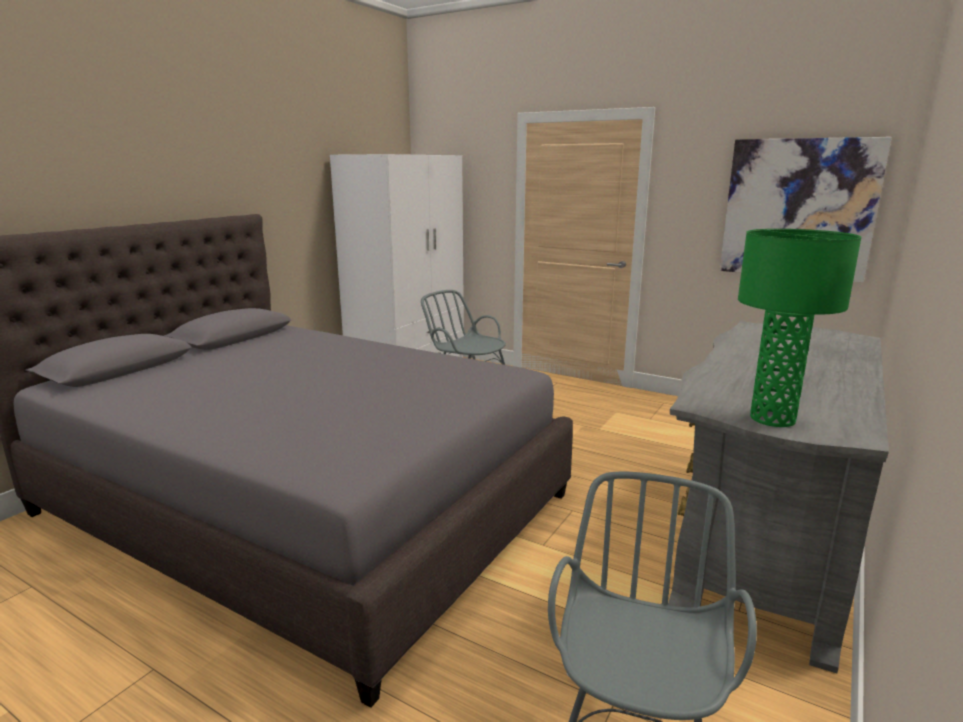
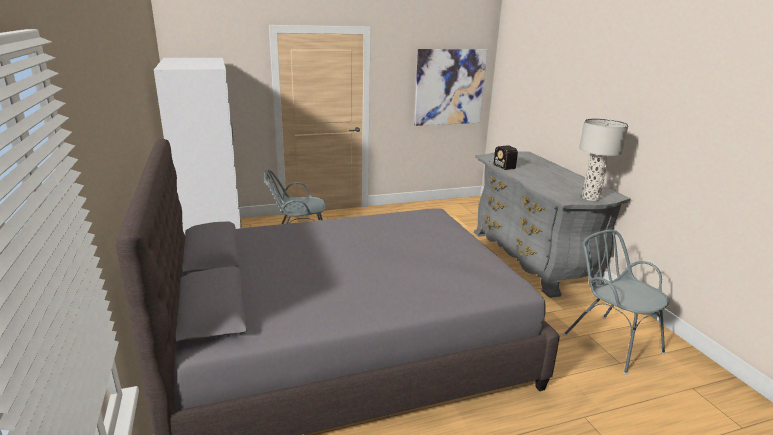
camera: 50 degrees left, 5 degrees up
green table lamp [738,229,861,427] -> white table lamp [579,118,629,201]
none -> radio [489,145,518,170]

